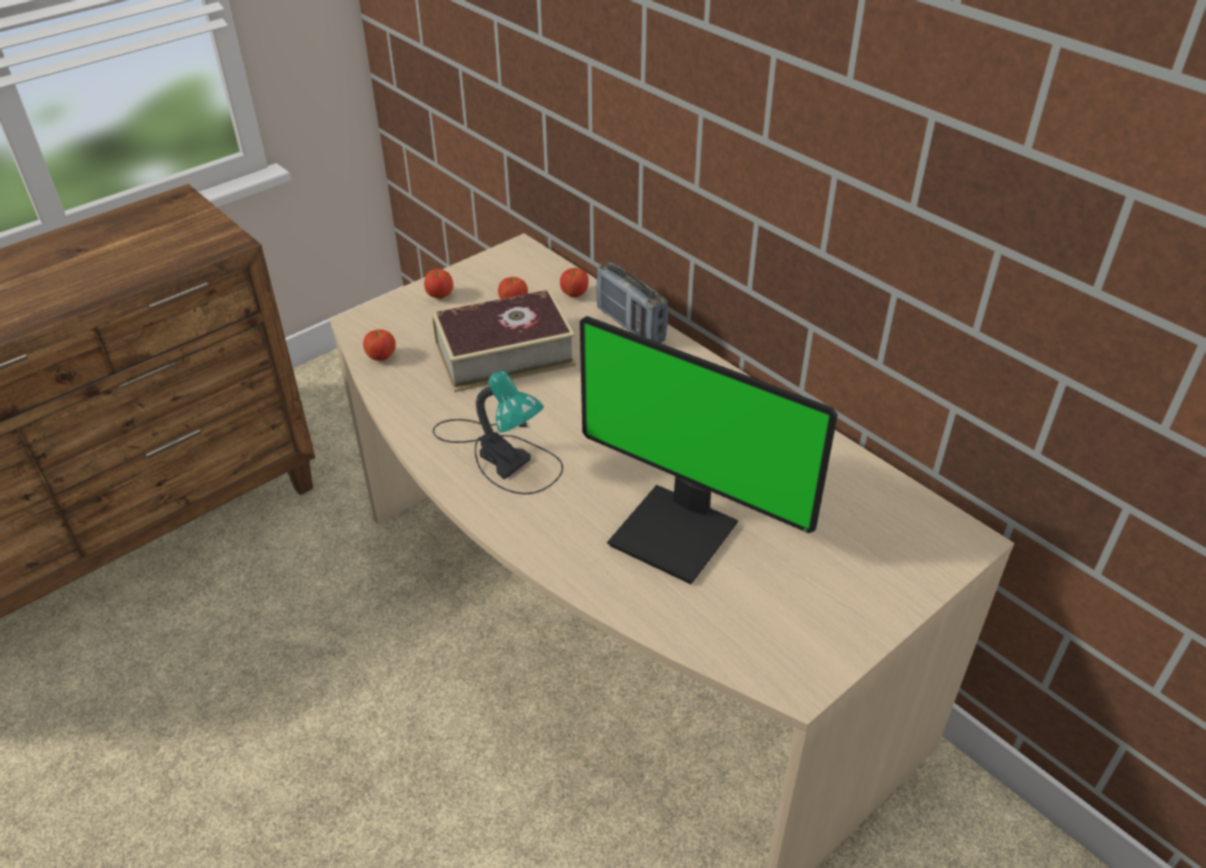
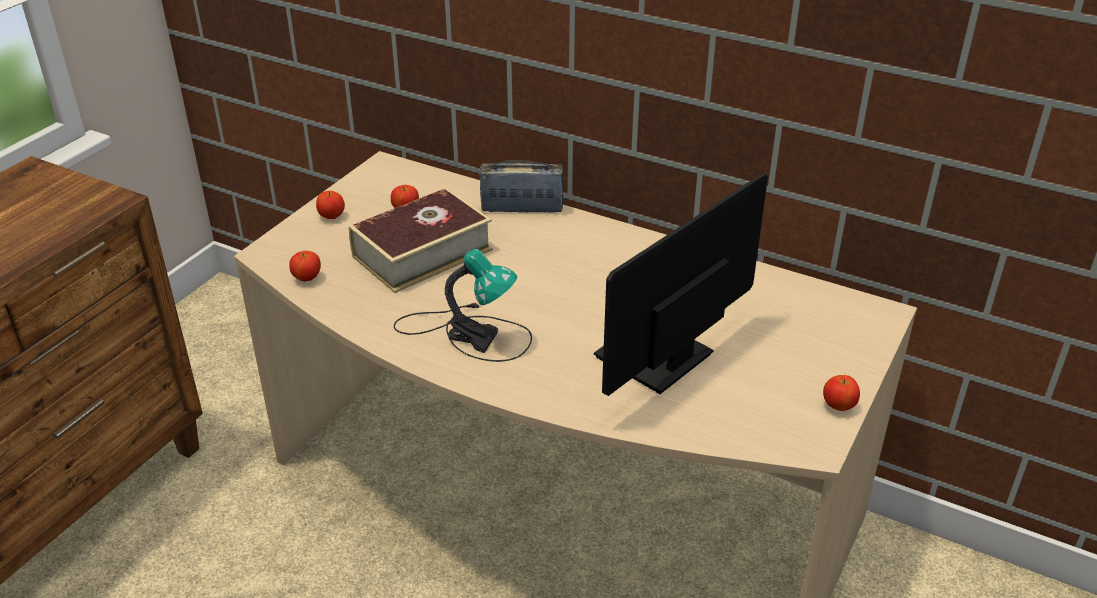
camera: 20 degrees left, 5 degrees down
apple [560,268,589,298] -> apple moved to [823,375,860,411]
monitor [580,316,838,584] -> monitor turned 120 degrees clockwise [594,173,768,396]
radio [596,262,668,343] -> radio turned 150 degrees clockwise [480,160,563,213]

